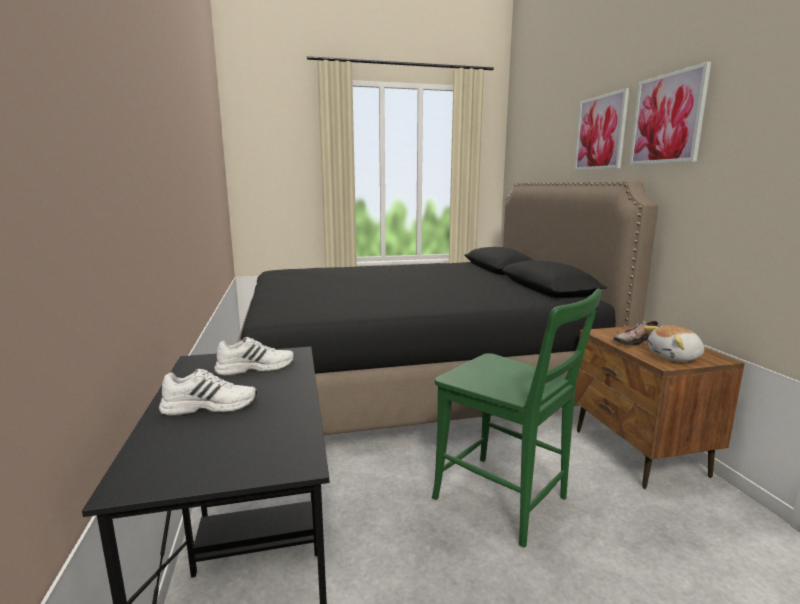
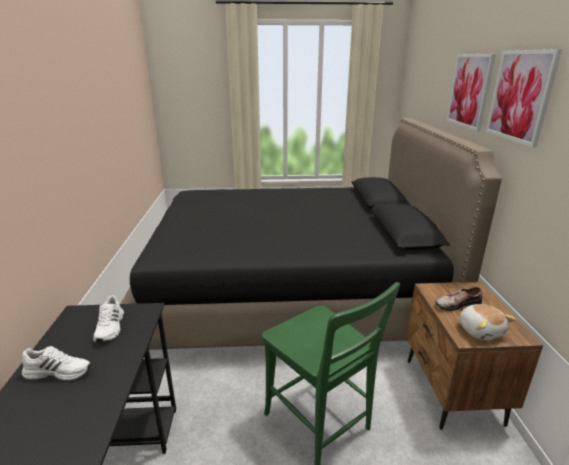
camera: 10 degrees right, 10 degrees up
white shoe [214,337,294,376] -> white shoe turned 90 degrees clockwise [93,295,124,342]
plush toy [644,325,704,362] -> plush toy turned 105 degrees counterclockwise [459,304,516,341]

